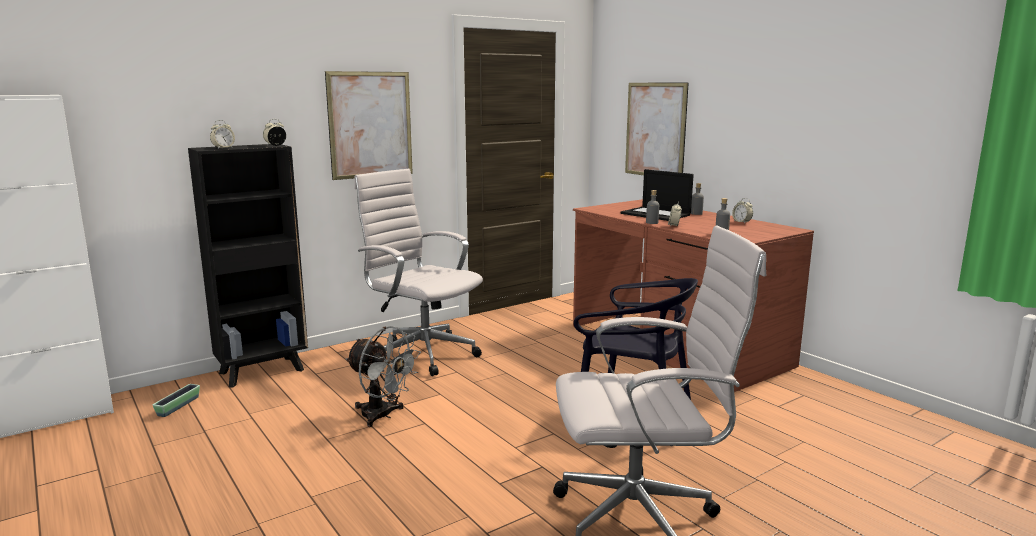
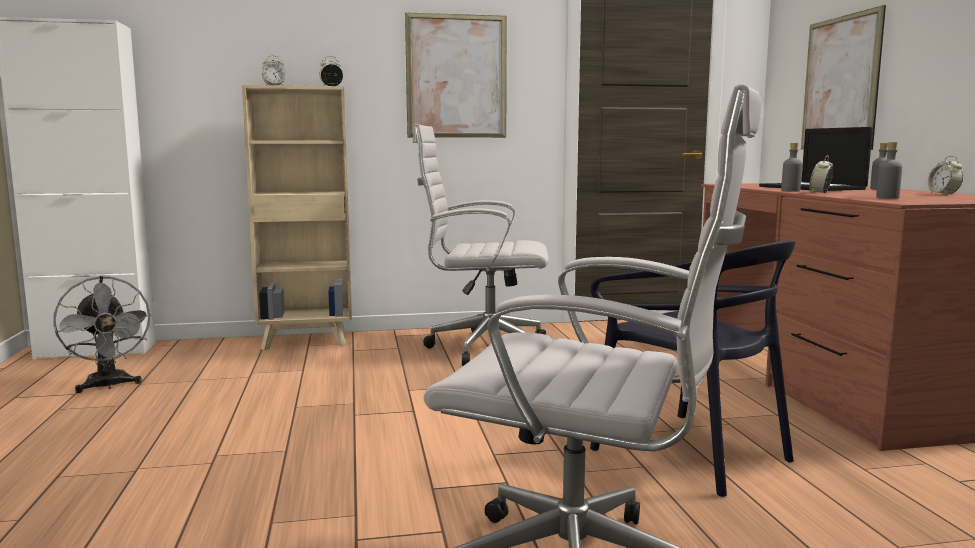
camera: 25 degrees right, 5 degrees down
planter [153,384,200,417] -> none
black bookcase [188,144,308,388] -> beige bookcase [242,85,352,350]
grey fan [346,326,421,427] -> grey fan moved to [53,276,152,393]
white office chair [354,169,483,376] -> white office chair turned 60 degrees counterclockwise [413,124,549,366]

